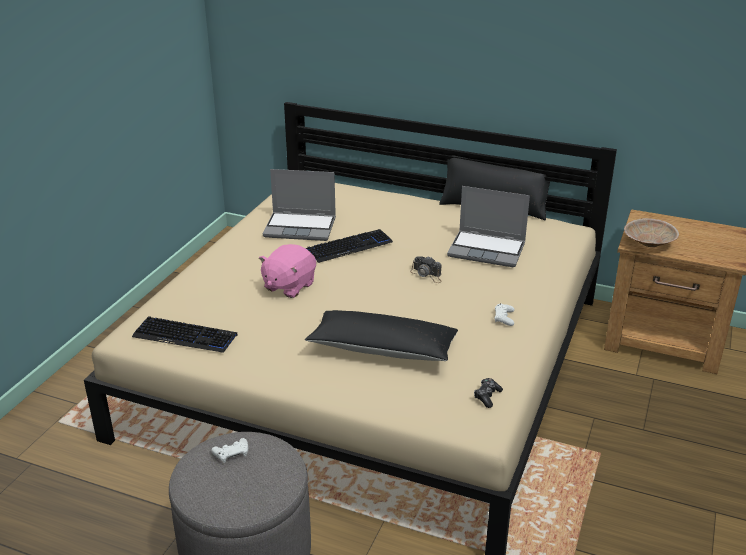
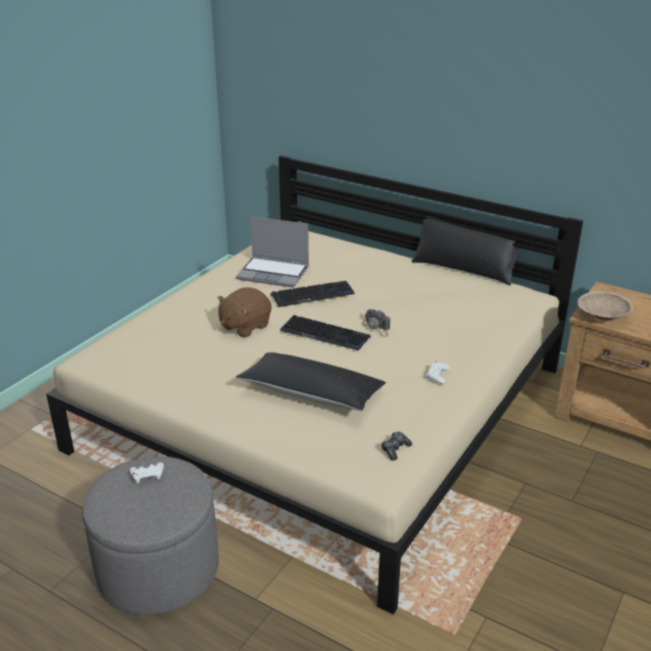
camera: 10 degrees right, 0 degrees up
keyboard [132,316,238,353] -> keyboard moved to [280,315,371,351]
pink plush toy [259,244,316,298] -> brown plush toy [217,287,272,338]
laptop [447,186,530,267] -> none

